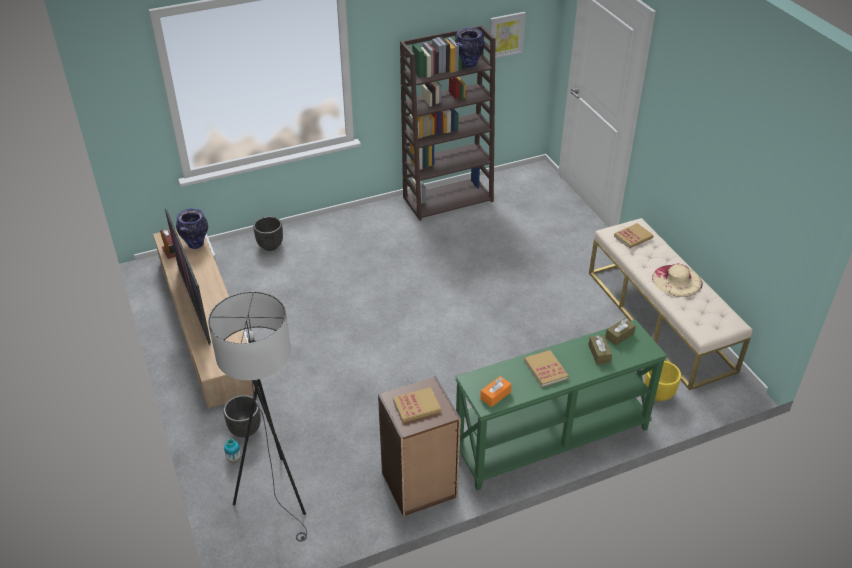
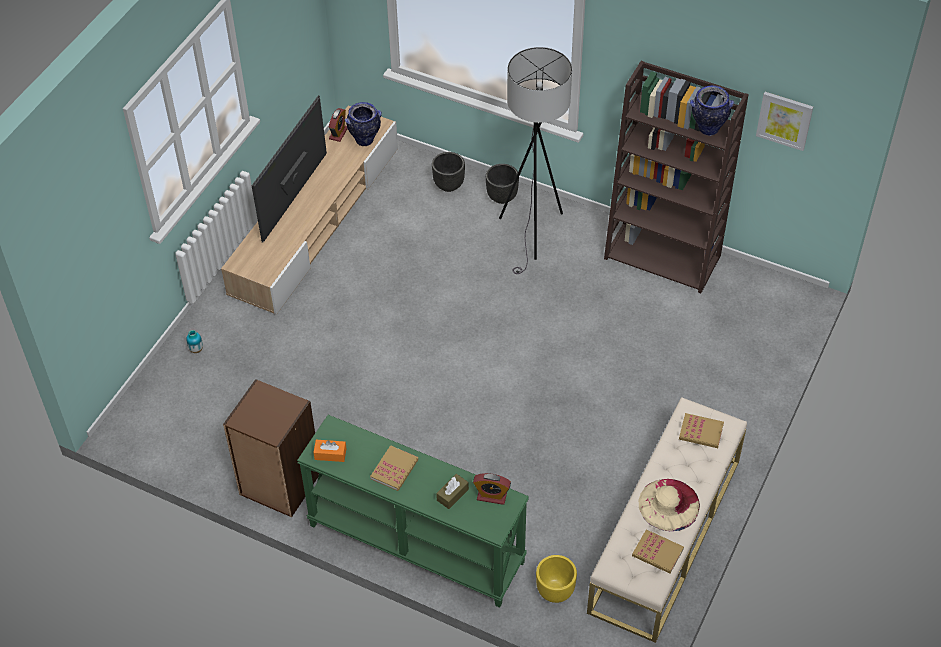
camera: 50 degrees right, 10 degrees up
grey floor lamp [208,291,307,542] -> grey floor lamp moved to [499,47,572,274]
black planter [223,395,261,438] -> black planter moved to [486,164,519,204]
book [393,387,441,423] -> book moved to [632,529,684,574]
brown tissue box [605,318,636,346] -> alarm clock [473,473,511,505]

